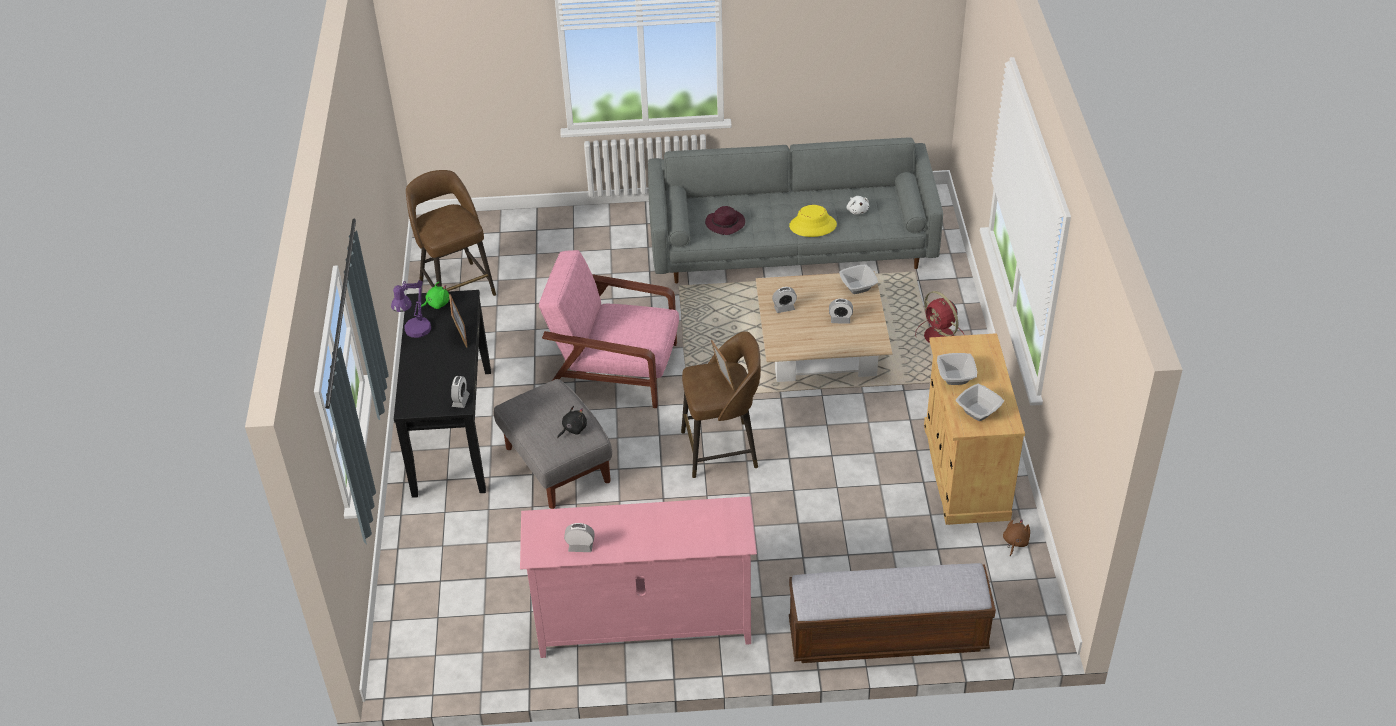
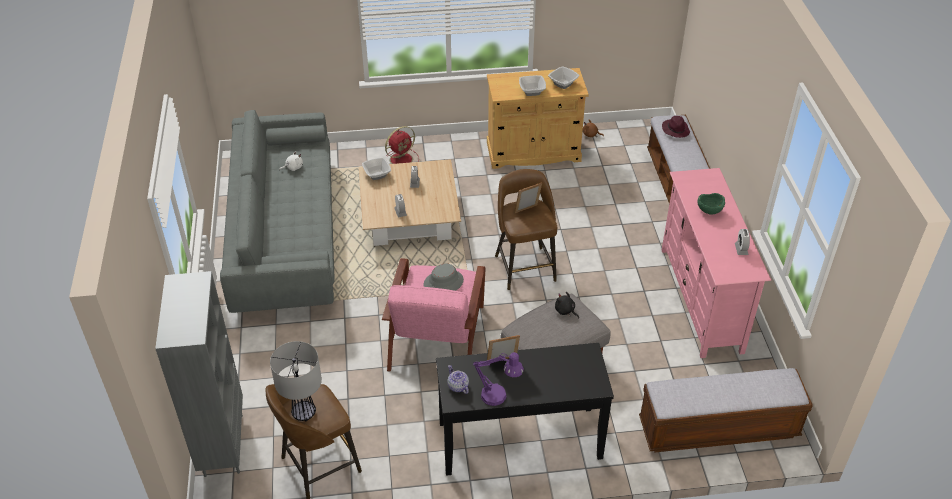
camera: 95 degrees left, 0 degrees up
green plush toy [421,282,449,309] -> teapot [447,365,469,394]
alarm clock [451,376,470,408] -> none
purple hat [705,206,745,235] -> purple hat moved to [662,116,690,138]
yellow hat [789,205,837,237] -> none
none -> grey bookcase [155,271,243,477]
none -> table lamp [270,341,322,421]
none -> grey hat [423,264,464,291]
none -> bench [639,368,813,453]
none -> green bowl [698,193,725,215]

